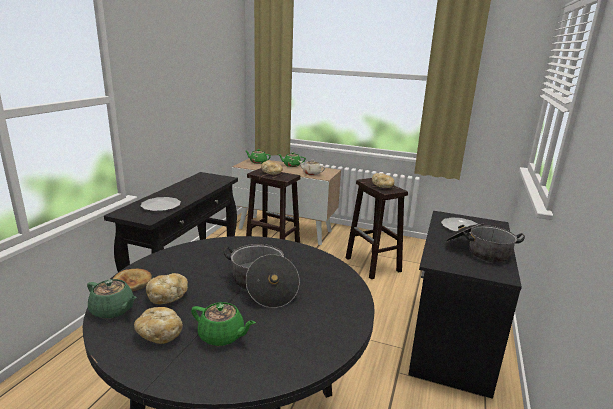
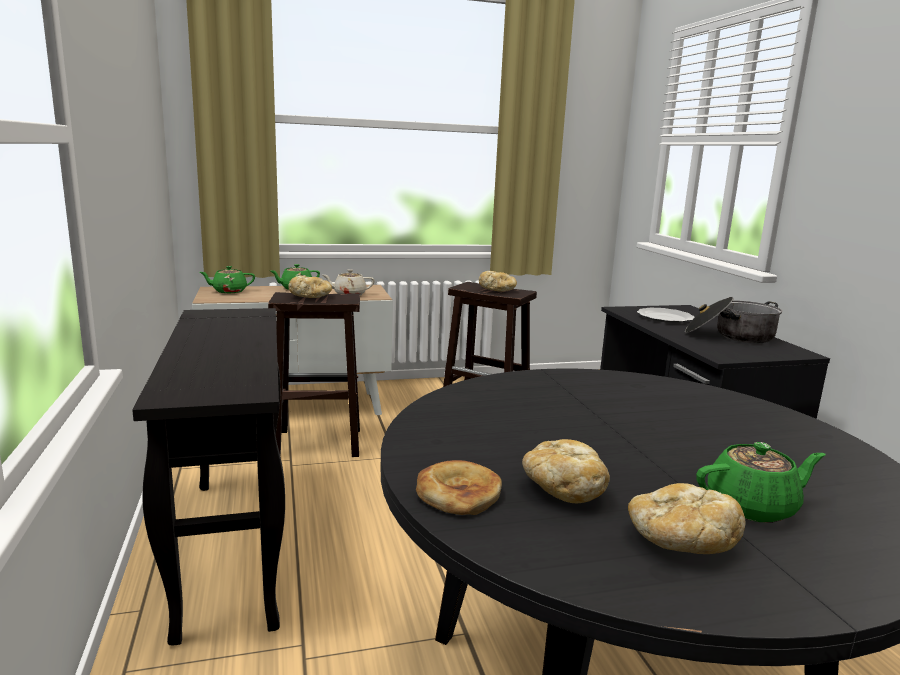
camera: 35 degrees left, 5 degrees down
green teapot [87,279,136,319] -> none
plate [140,197,181,211] -> none
cooking pot [224,244,300,308] -> none

